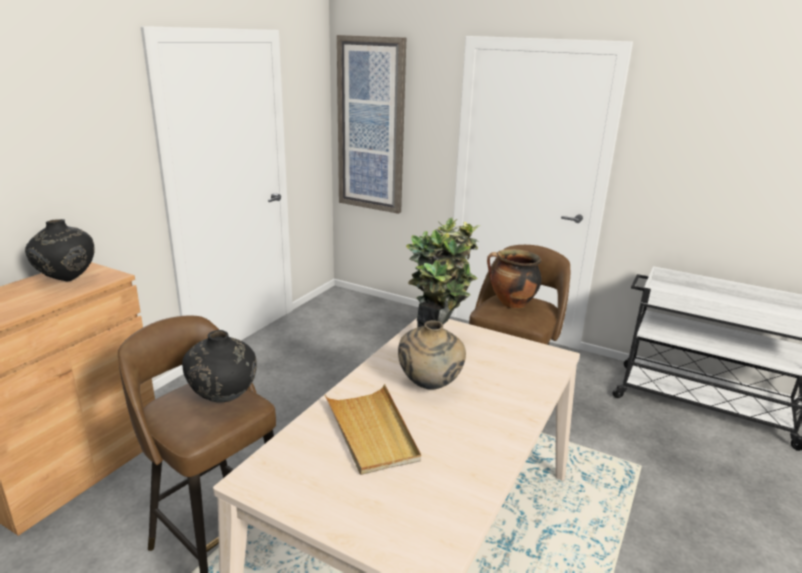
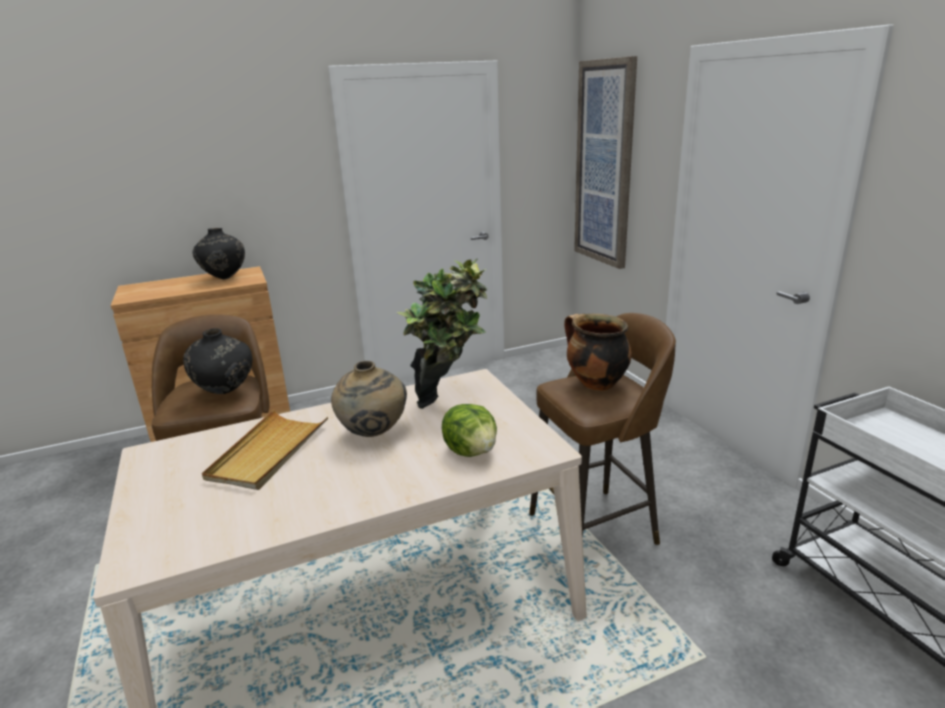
camera: 40 degrees right, 0 degrees up
none -> lettuce [442,404,497,457]

